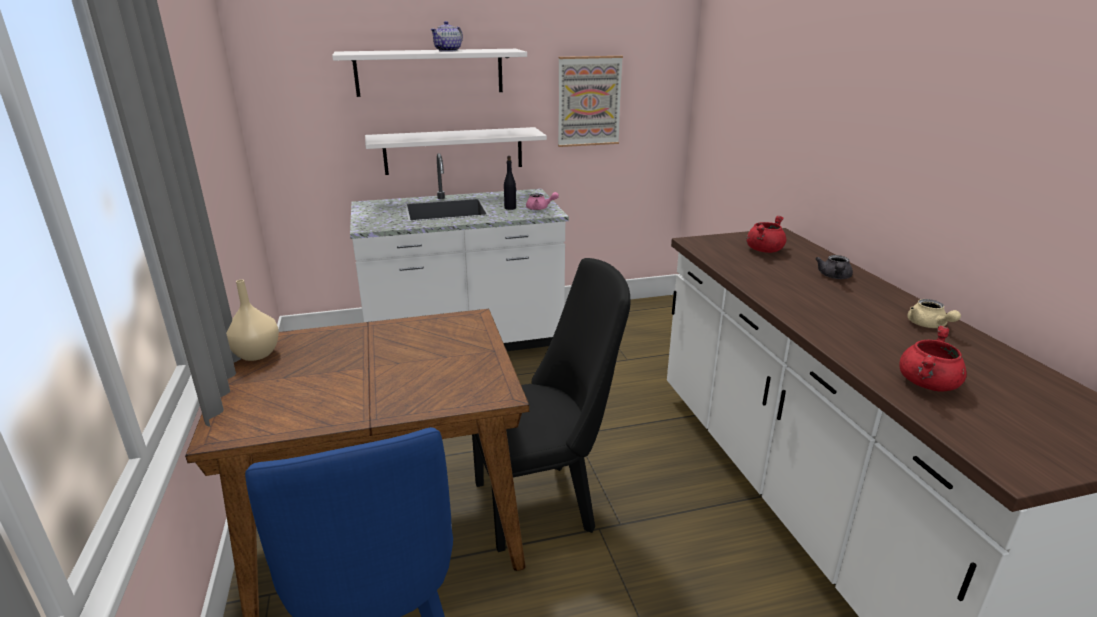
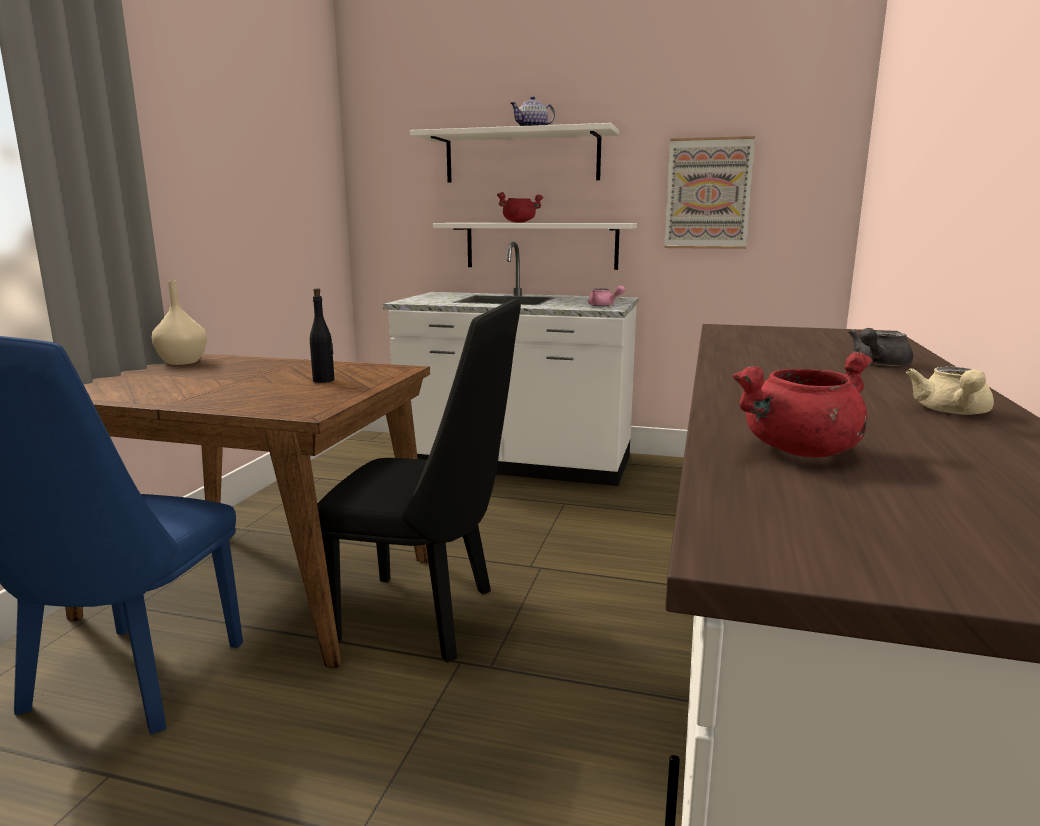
camera: 30 degrees right, 10 degrees down
black bottle [504,156,516,210] -> black bottle moved to [310,288,334,383]
red cooking pot [746,216,786,253] -> red cooking pot moved to [497,192,544,223]

